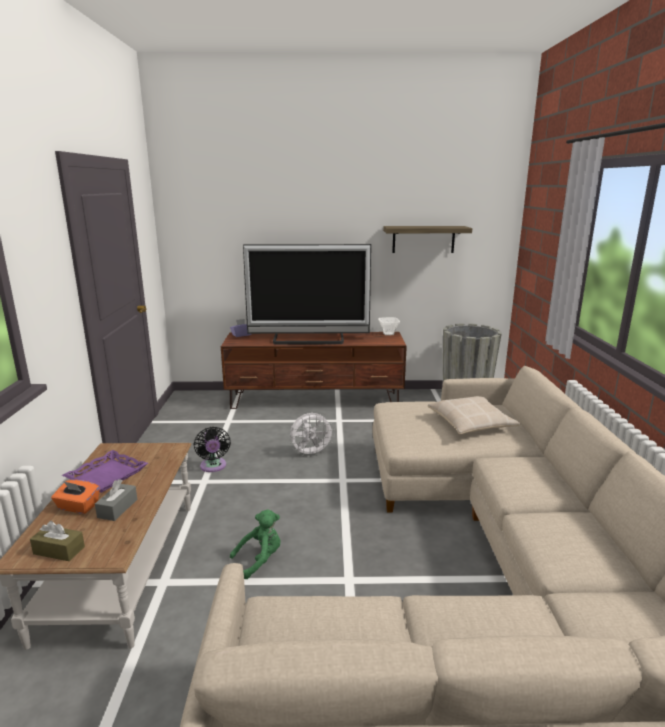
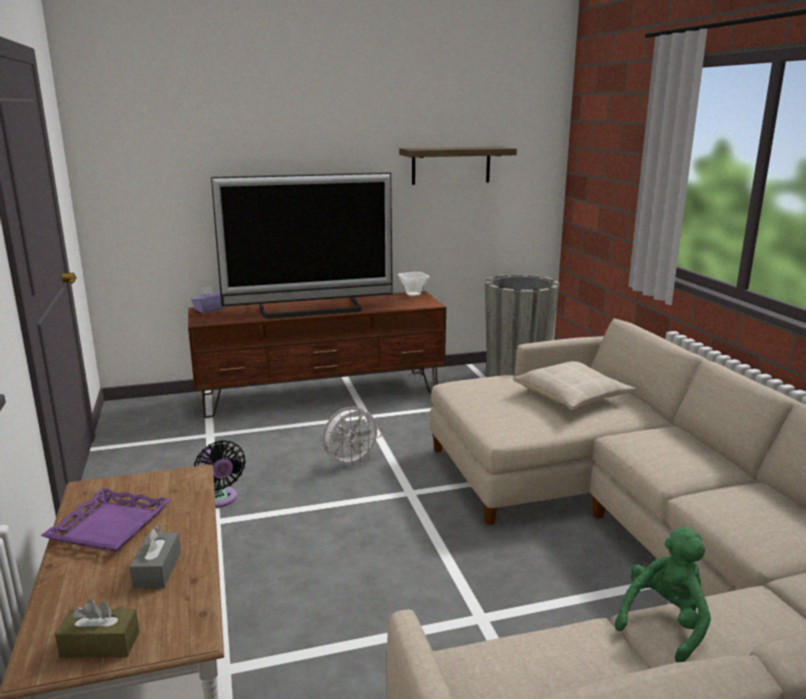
camera: 15 degrees left, 0 degrees up
orange tissue box [51,480,100,514] -> none
green plush toy [230,509,281,579] -> green plush toy moved to [615,527,711,663]

